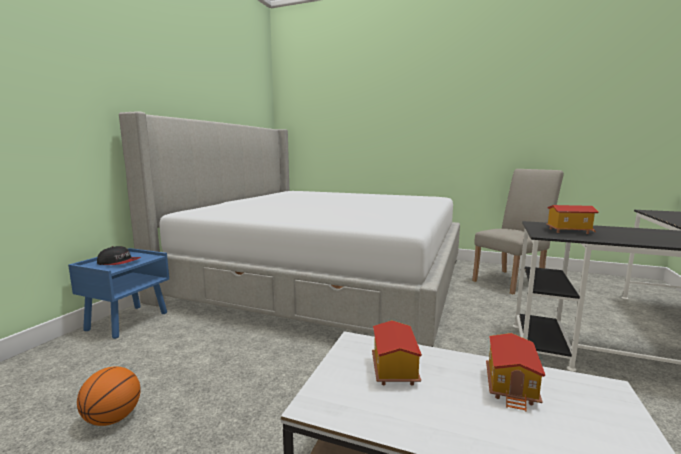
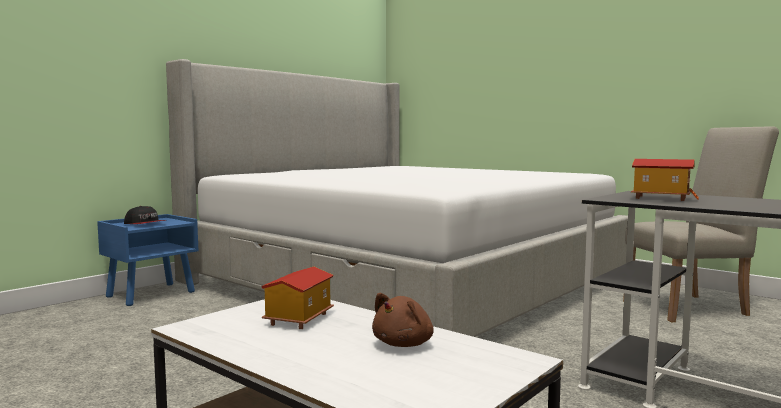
camera: 20 degrees right, 5 degrees down
basketball [77,366,141,426] -> none
toy house [486,333,545,412] -> brown plush toy [372,293,434,347]

